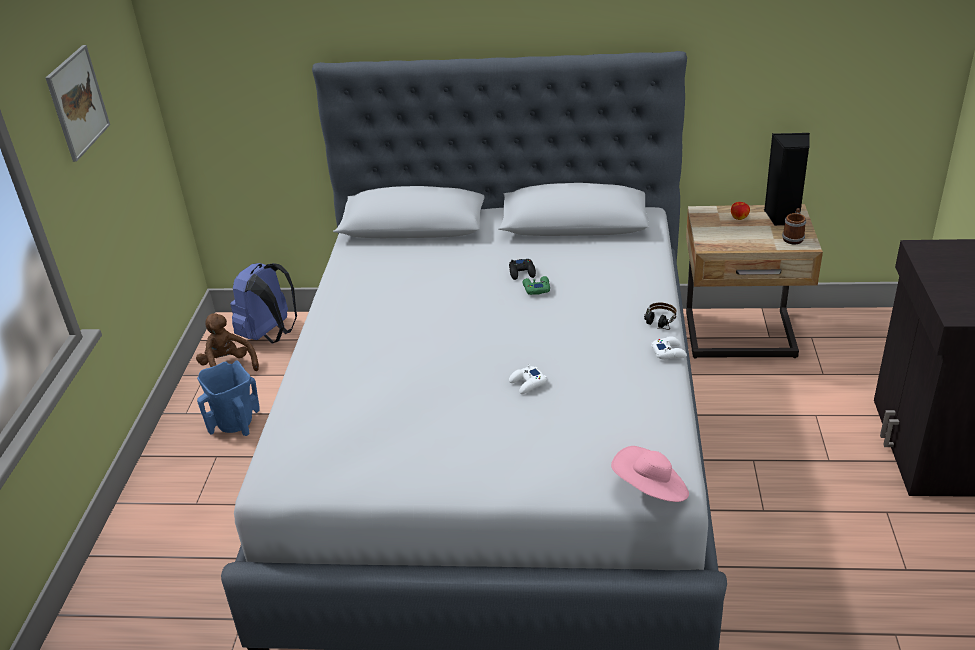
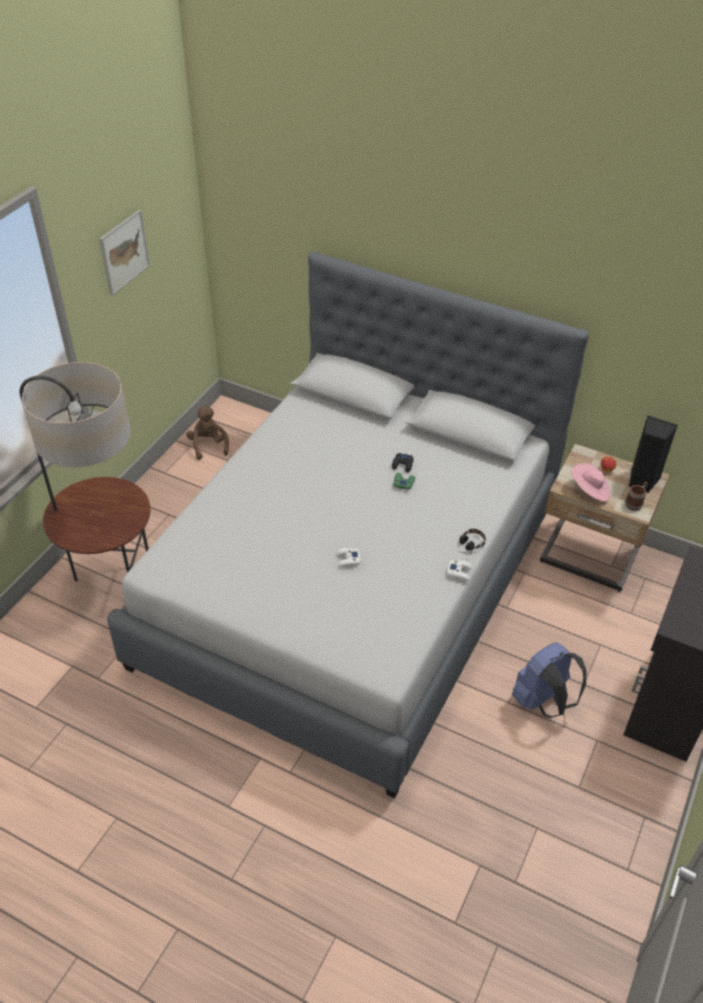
camera: 20 degrees right, 10 degrees up
blue vase [197,360,260,436] -> none
blue backpack [230,263,297,343] -> blue backpack moved to [512,642,586,718]
pink hat [611,446,689,502] -> pink hat moved to [571,463,611,501]
none -> floor lamp [20,362,151,581]

